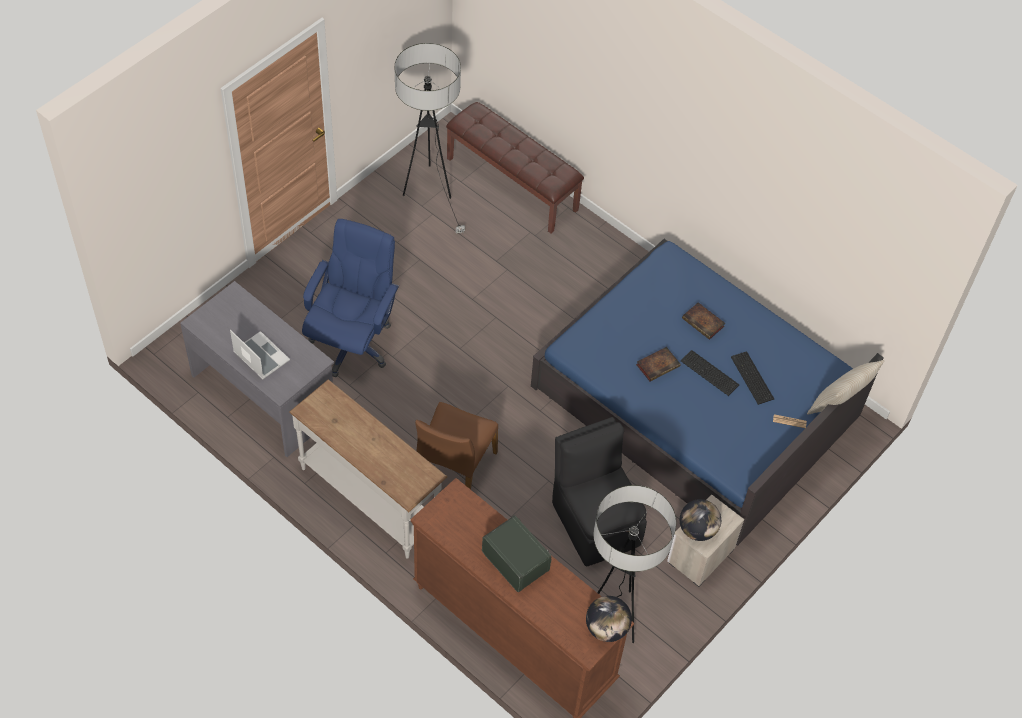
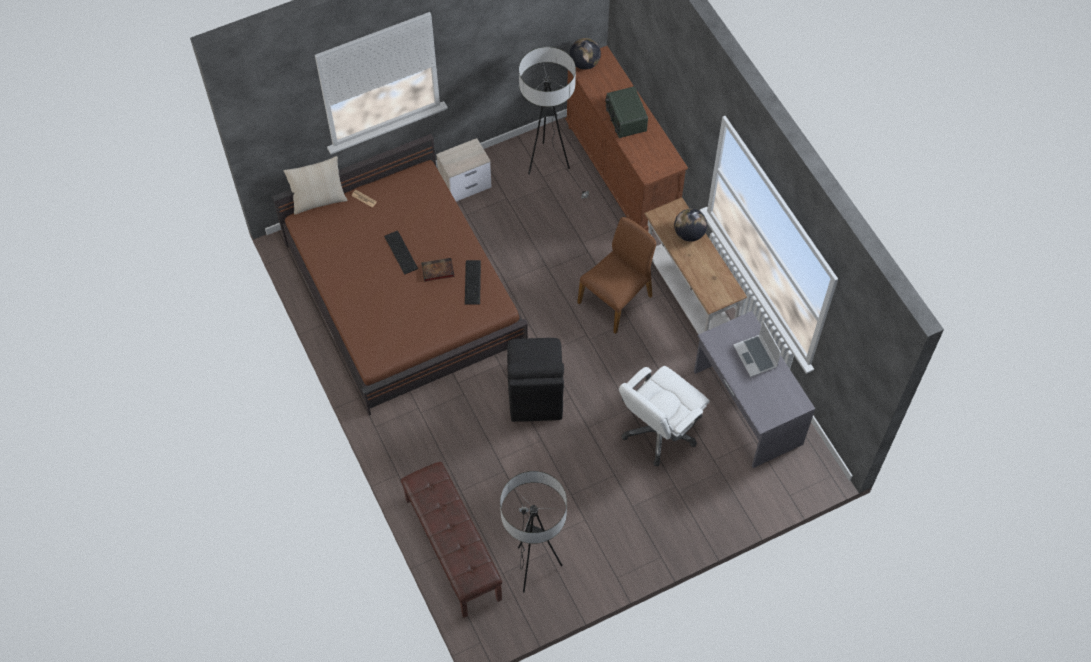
camera: 155 degrees left, 5 degrees up
blue office chair [302,219,399,377] -> white office chair [619,366,710,466]
blue bed [531,239,884,546] -> brown bed [272,134,528,415]
black chair [552,417,647,566] -> black chair moved to [507,338,564,422]
globe [680,499,721,541] -> globe moved to [674,209,707,242]
book [682,302,725,340] -> none
keyboard [731,352,774,405] -> keyboard moved to [465,260,481,304]

